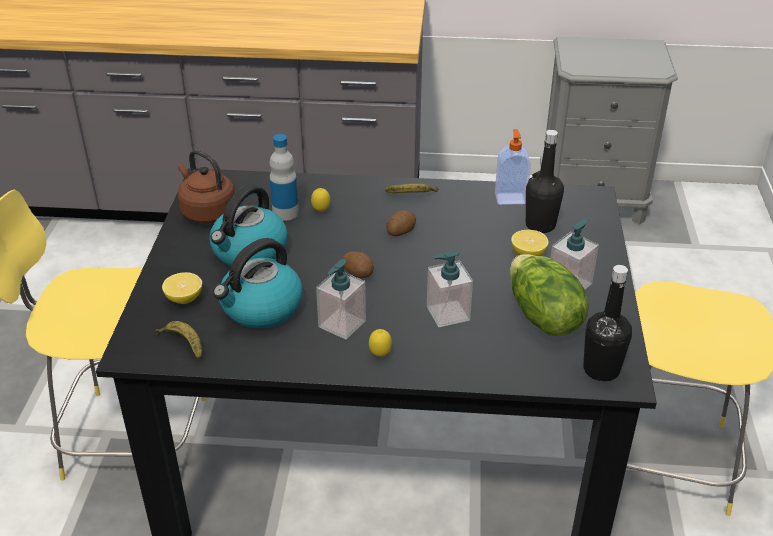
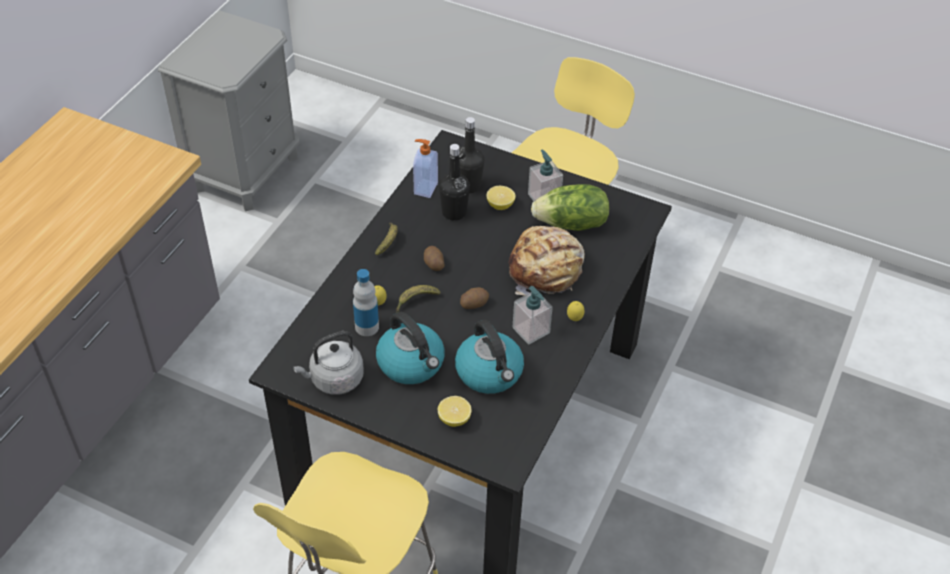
camera: 70 degrees left, 10 degrees up
banana [155,321,202,359] -> banana moved to [396,285,441,313]
brown kettle [178,150,235,224] -> grey kettle [293,331,364,395]
soap dispenser [427,250,473,327] -> bread [509,226,585,296]
black bottle [583,265,632,381] -> black bottle moved to [439,144,470,221]

